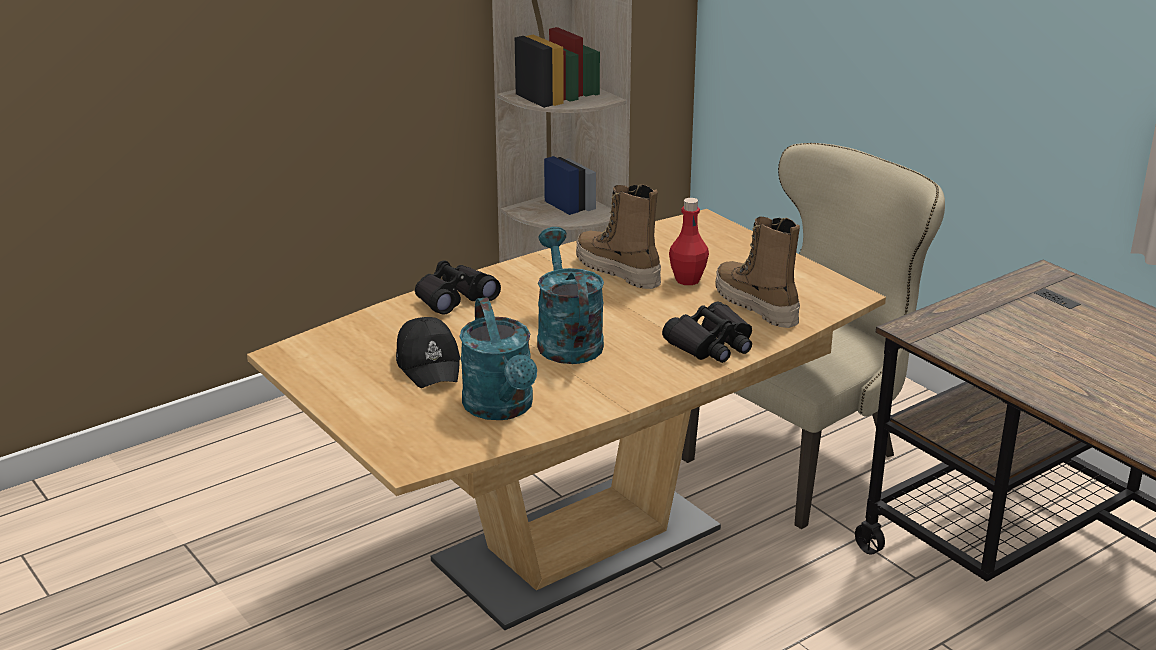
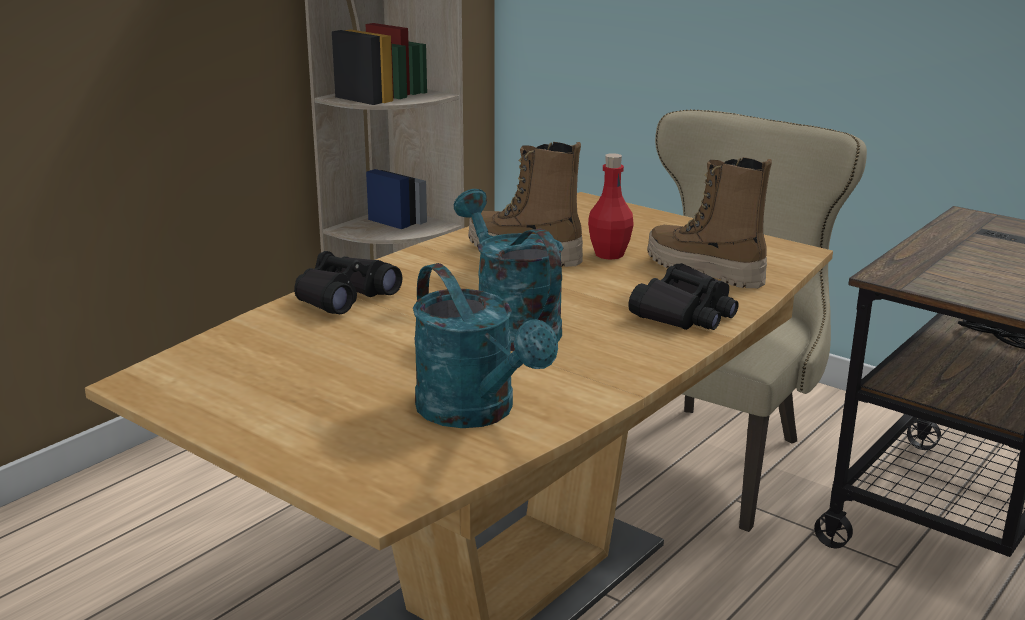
camera: 15 degrees left, 5 degrees down
black cap [396,317,461,388] -> none

